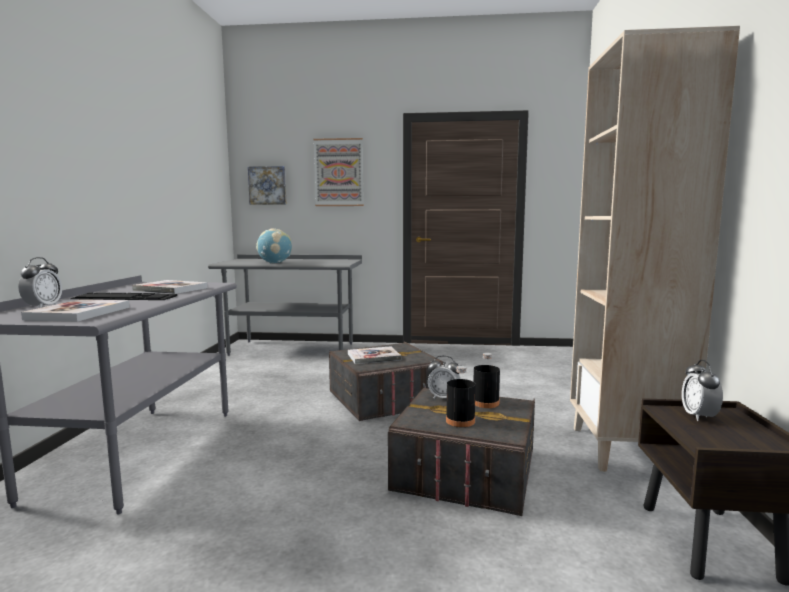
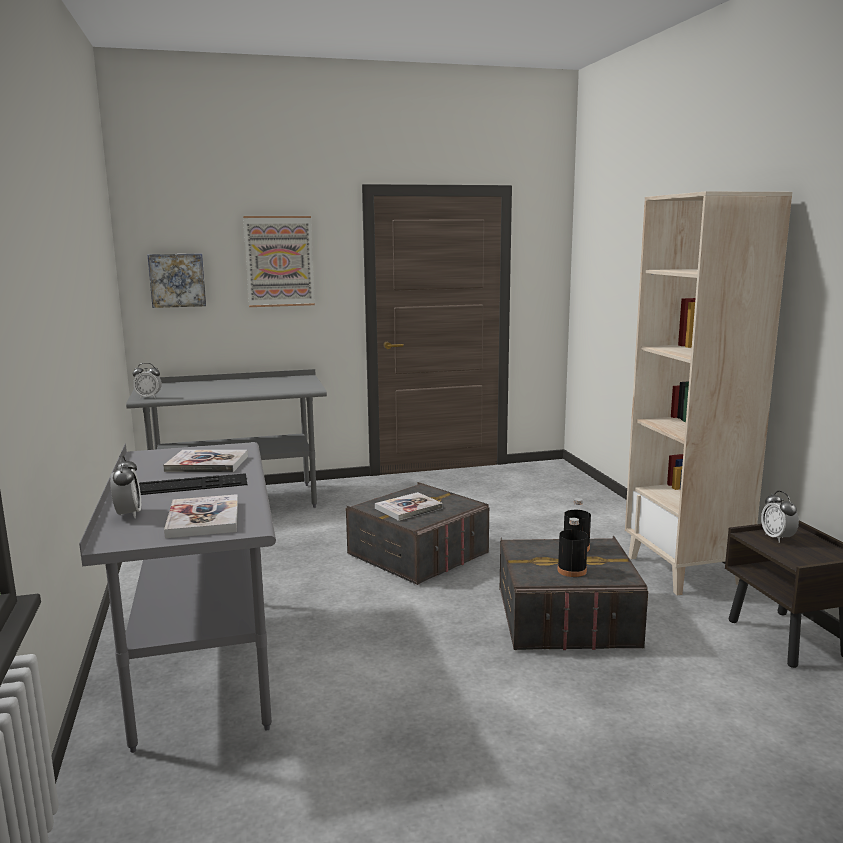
camera: 20 degrees left, 5 degrees up
globe [256,228,292,263] -> none
alarm clock [428,356,460,398] -> alarm clock moved to [133,363,162,398]

